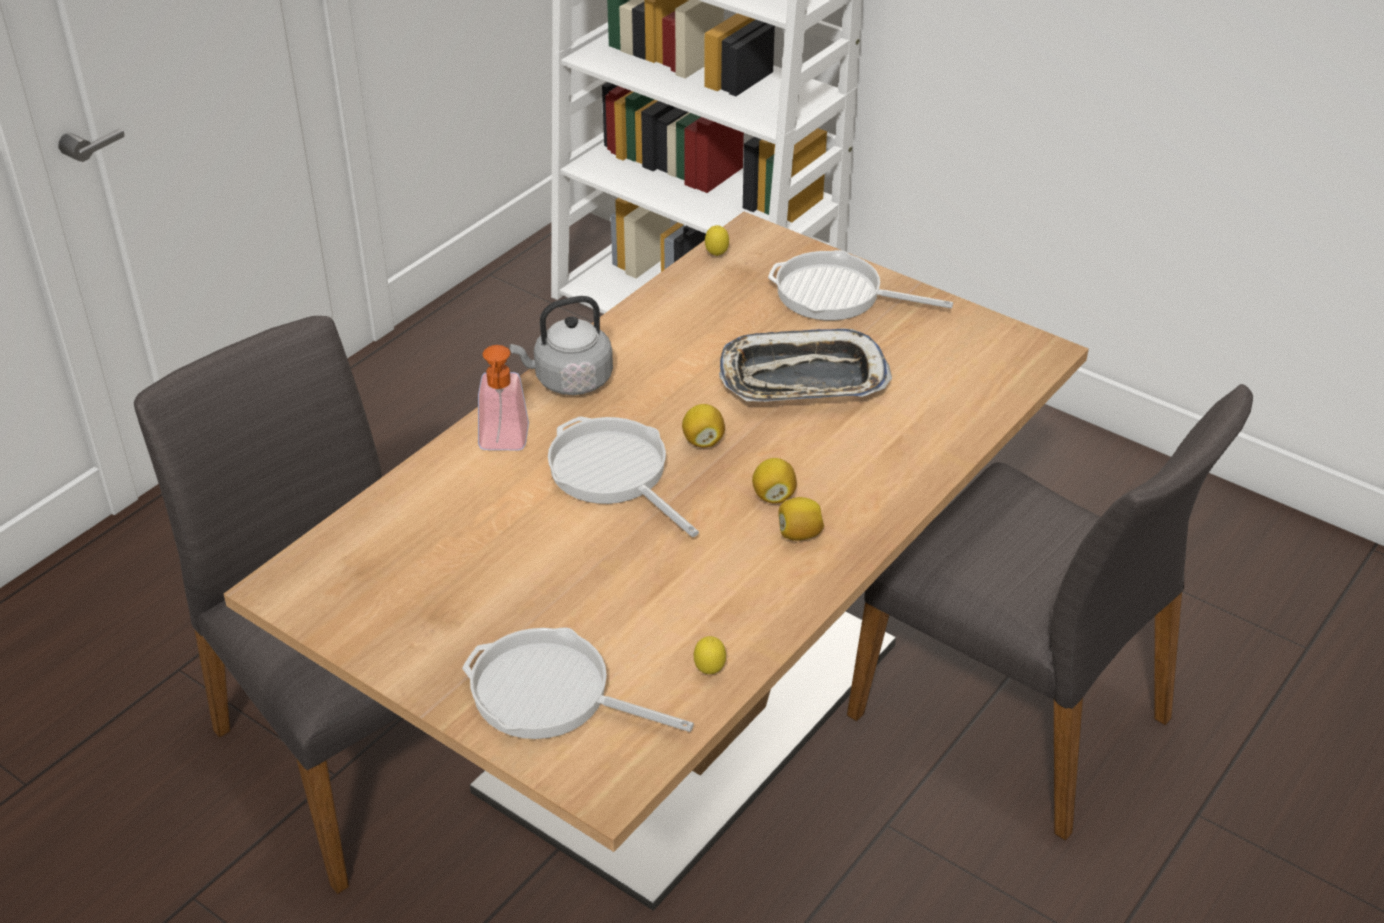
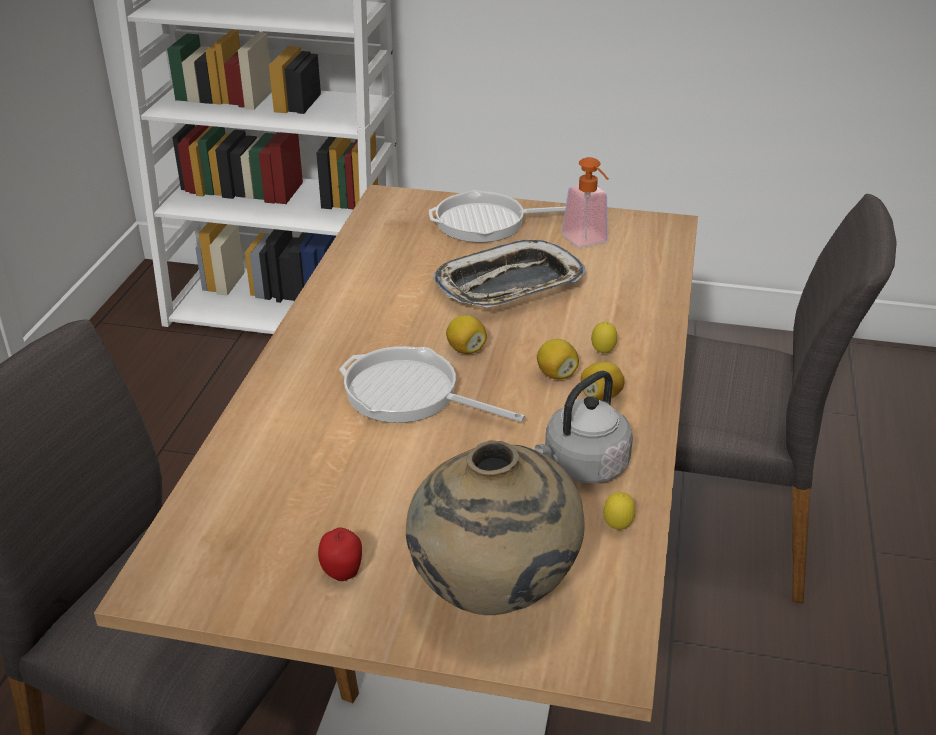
camera: 25 degrees left, 5 degrees down
frying pan [462,628,694,739] -> beige vase [406,440,585,615]
soap dispenser [478,345,529,450] -> soap dispenser moved to [562,157,609,248]
grey kettle [509,296,613,395] -> grey kettle moved to [535,370,633,483]
lemon [705,225,729,256] -> lemon moved to [591,322,617,354]
none -> apple [318,528,362,581]

